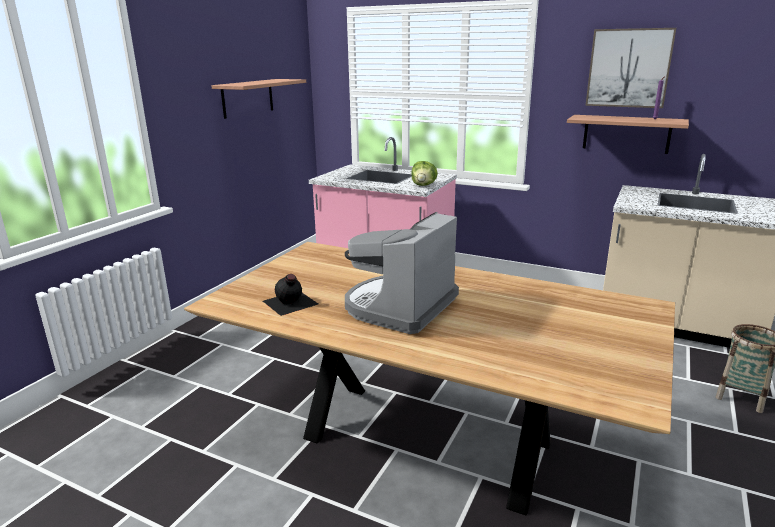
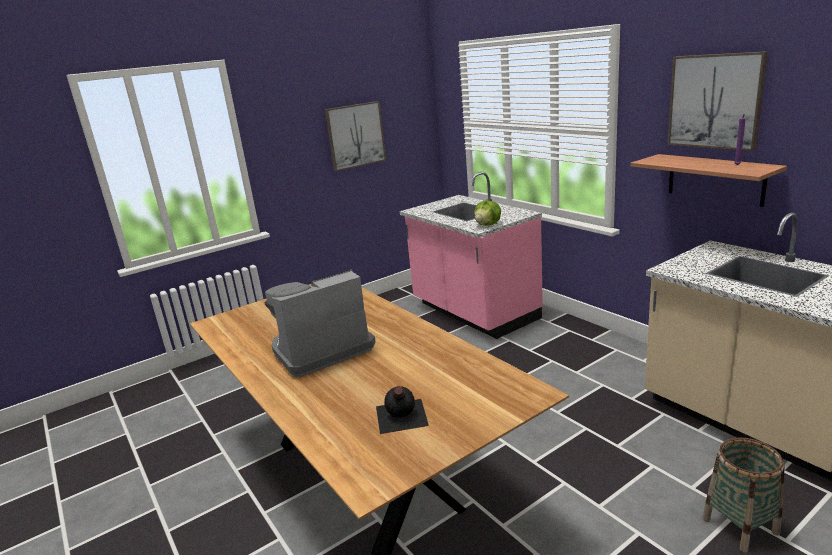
camera: 30 degrees right, 0 degrees up
shelf [211,79,306,119] -> picture [325,101,386,171]
black bottle [263,274,318,316] -> black bottle moved to [376,386,429,434]

